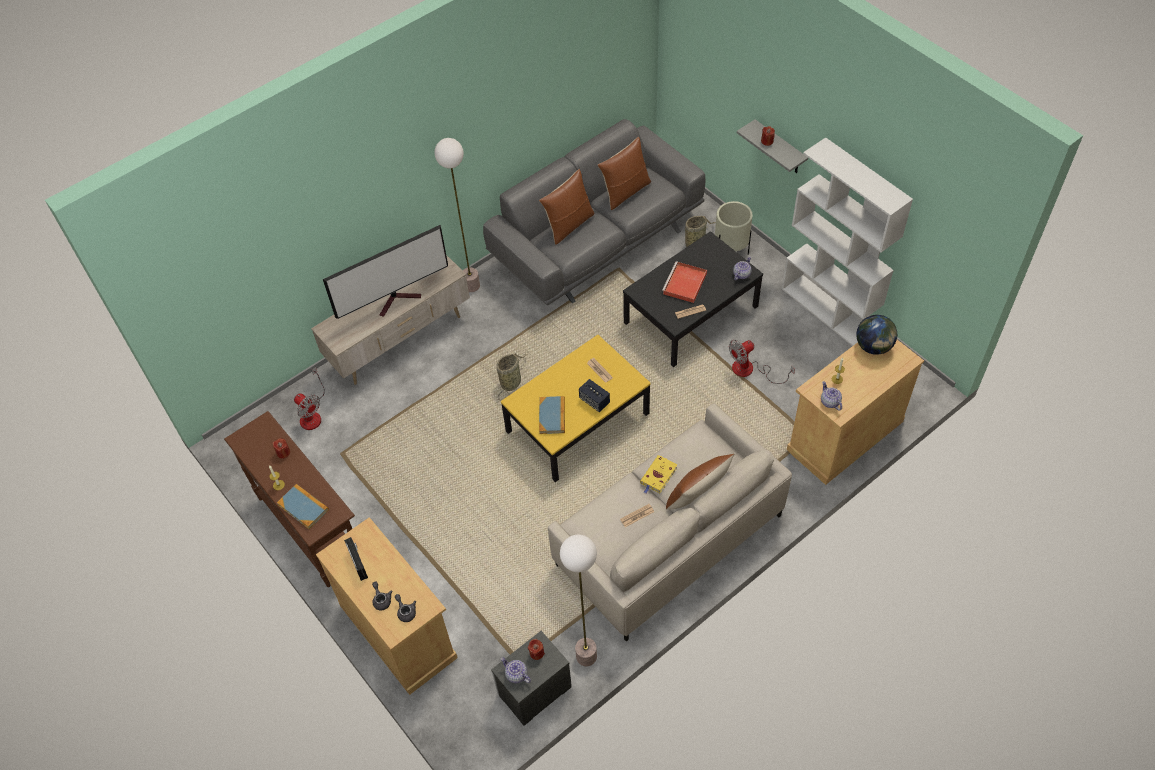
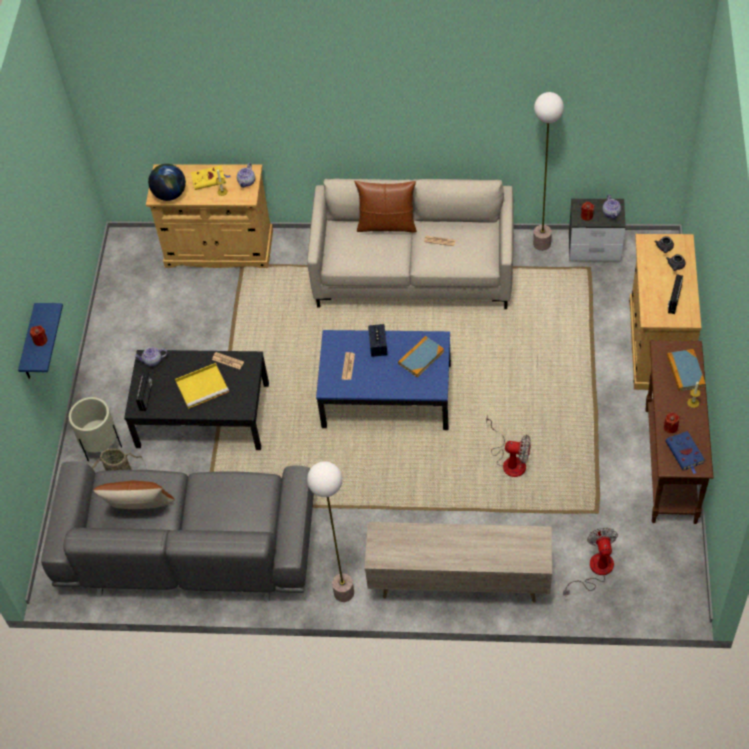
camera: 135 degrees left, 0 degrees up
television [323,225,448,319] -> none
basket [497,354,526,401] -> none
yellow coffee table [501,335,651,482] -> blue coffee table [316,330,451,430]
brown pillow [539,169,594,245] -> none
yellow book [640,455,677,493] -> yellow book moved to [191,166,230,190]
red tray [662,261,707,303] -> yellow tray [175,363,229,409]
fan [729,340,795,384] -> fan moved to [486,414,531,477]
grey shelf [737,119,808,173] -> blue shelf [18,303,63,379]
white bookcase [782,137,913,346] -> none
none -> radio [136,372,152,411]
none -> blue book [665,431,705,474]

